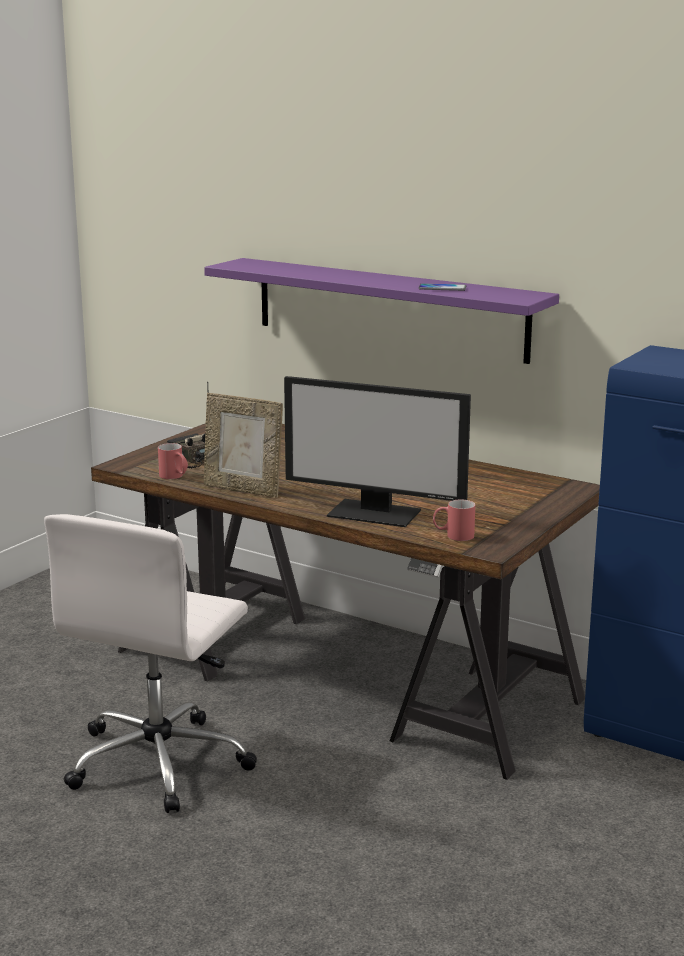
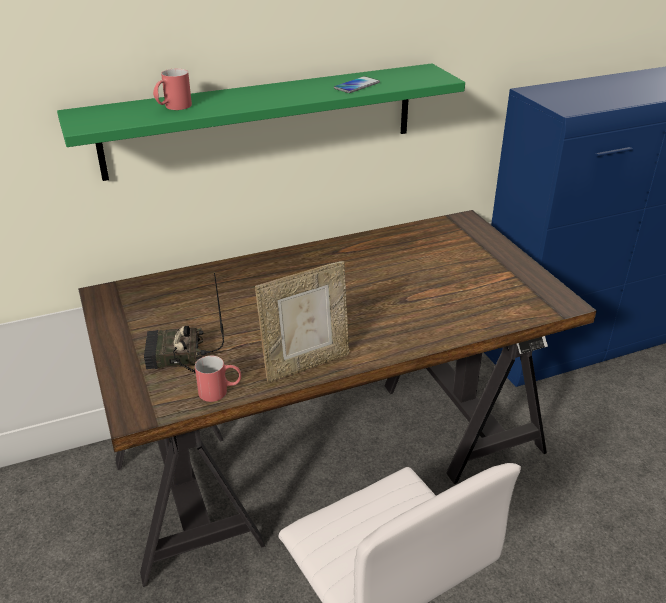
camera: 55 degrees left, 15 degrees up
purple shelf [204,258,559,364] -> green shelf [57,64,465,181]
monitor [284,376,471,527] -> none
red mug [433,499,475,541] -> red mug moved to [153,69,192,110]

